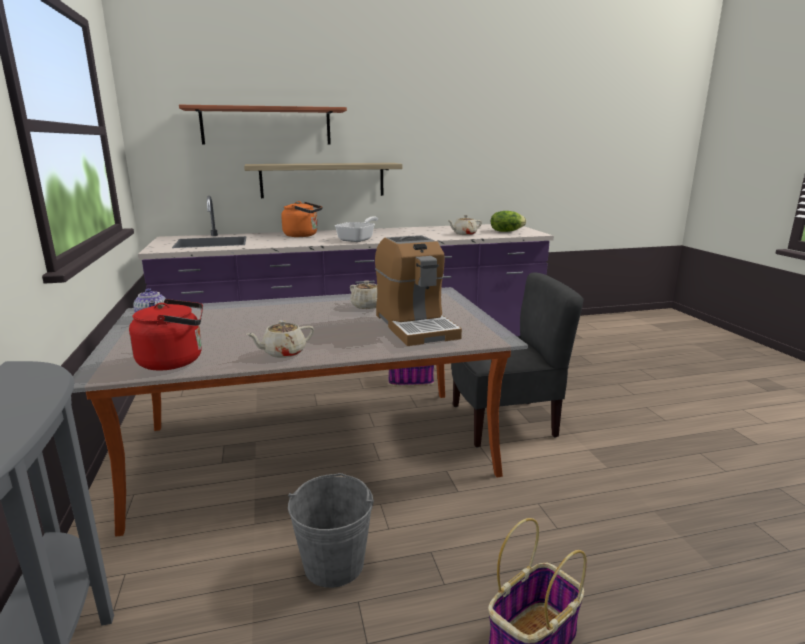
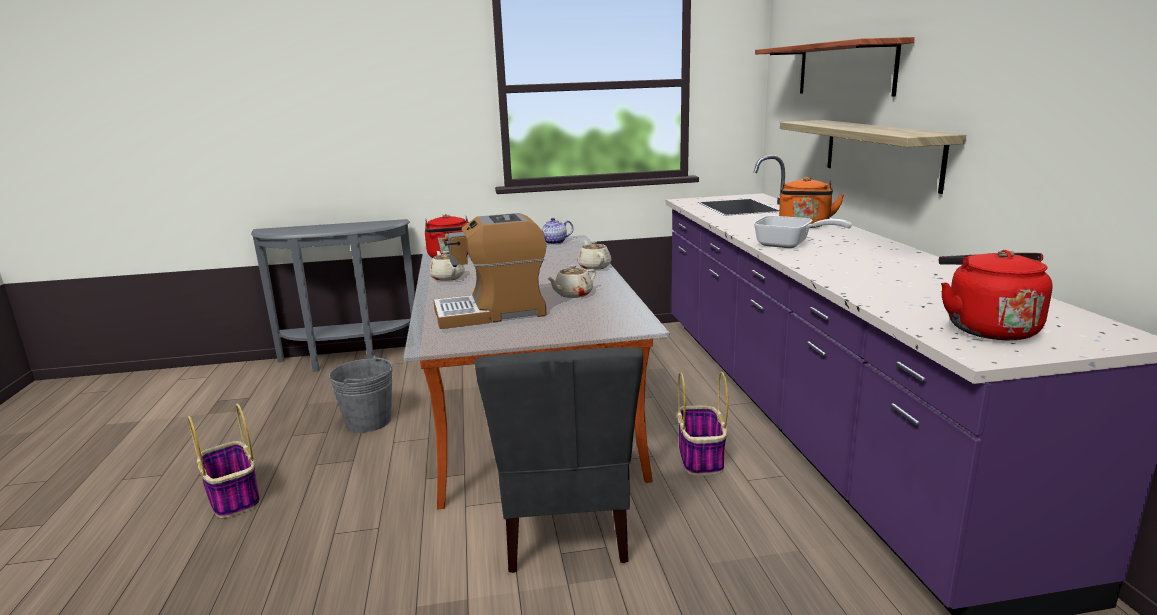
camera: 95 degrees right, 0 degrees up
beige teapot [447,215,482,235] -> beige teapot moved to [577,241,611,270]
lettuce [491,211,526,232] -> red kettle [939,250,1053,340]

